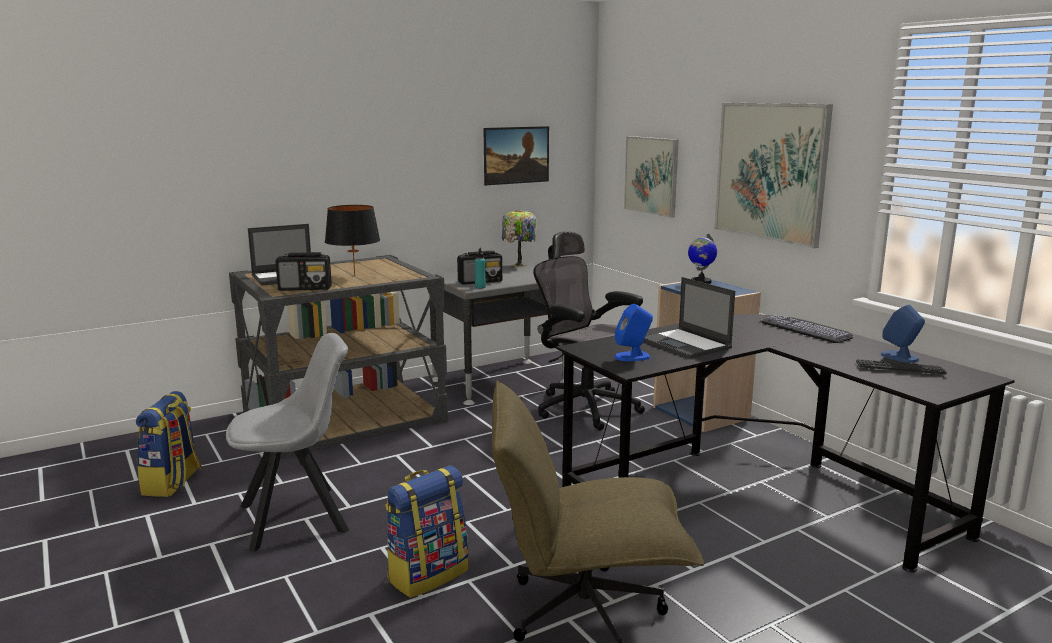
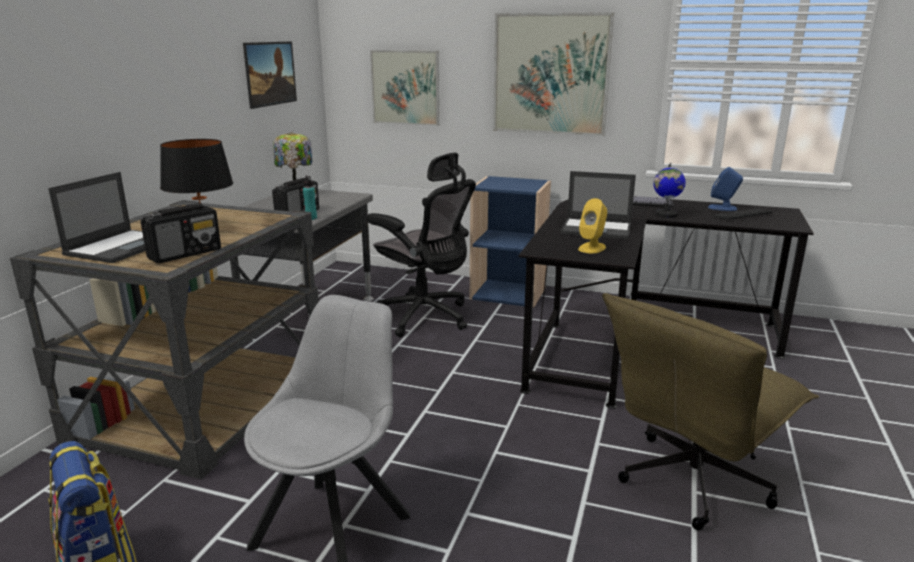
camera: 40 degrees left, 5 degrees up
backpack [385,466,468,598] -> none
office chair [533,231,645,430] -> office chair turned 150 degrees counterclockwise [367,153,476,337]
blue speaker [614,304,653,361] -> yellow speaker [578,198,607,254]
globe [688,234,717,284] -> globe moved to [653,163,686,218]

